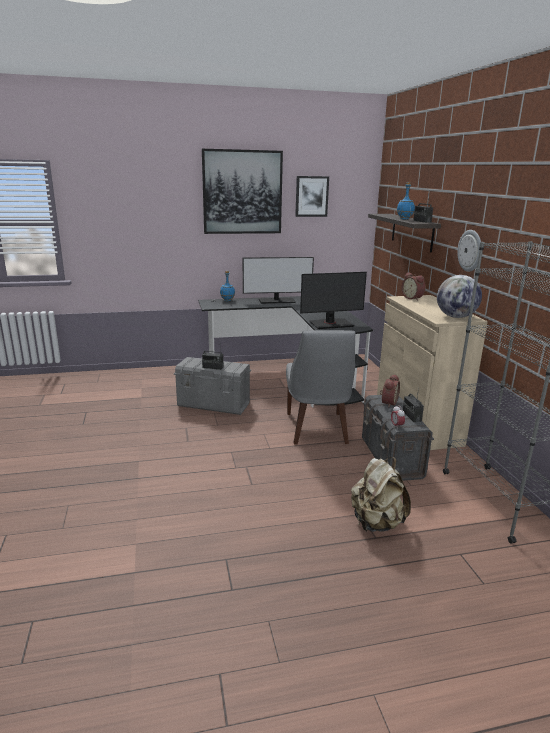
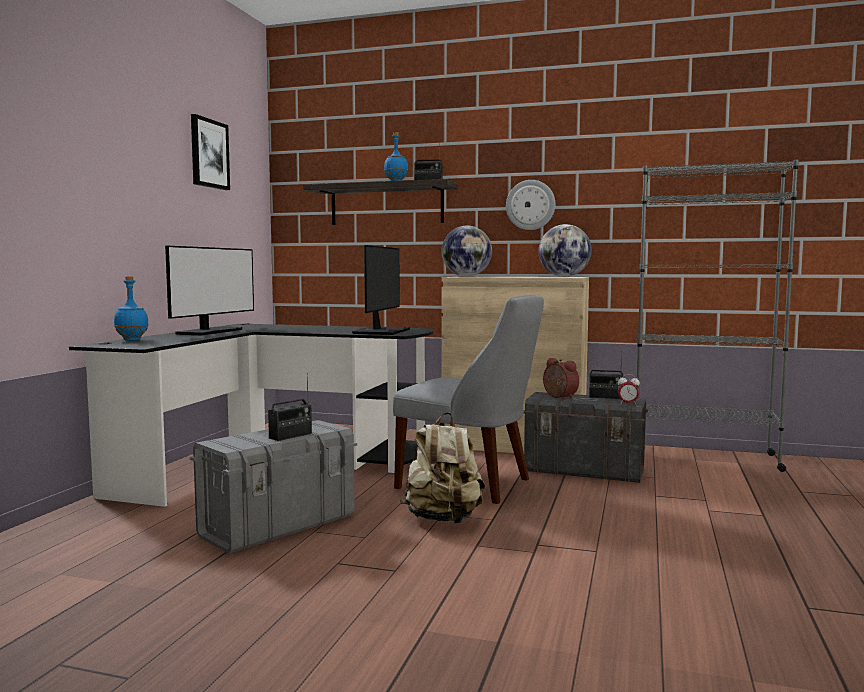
camera: 60 degrees left, 15 degrees down
picture [202,149,283,234] -> none
beige backpack [351,457,411,532] -> beige backpack moved to [400,412,485,524]
alarm clock [402,272,425,301] -> globe [442,226,492,277]

